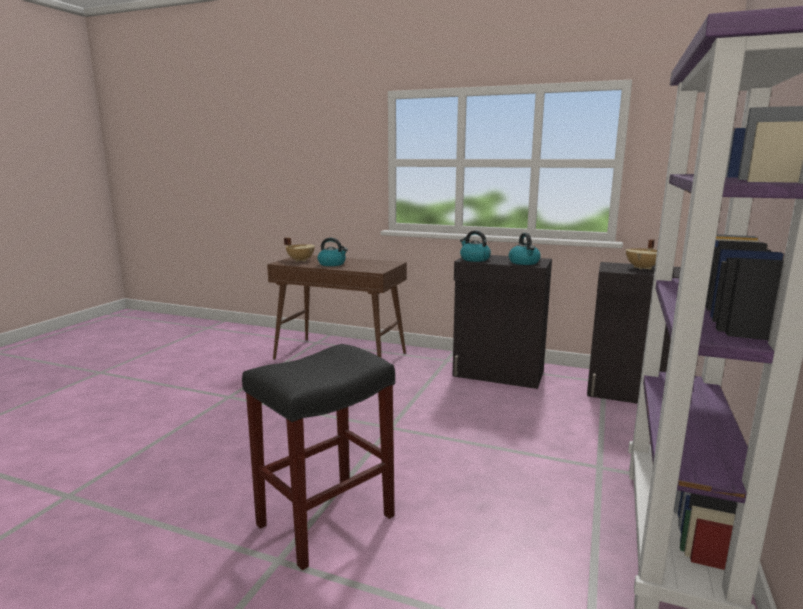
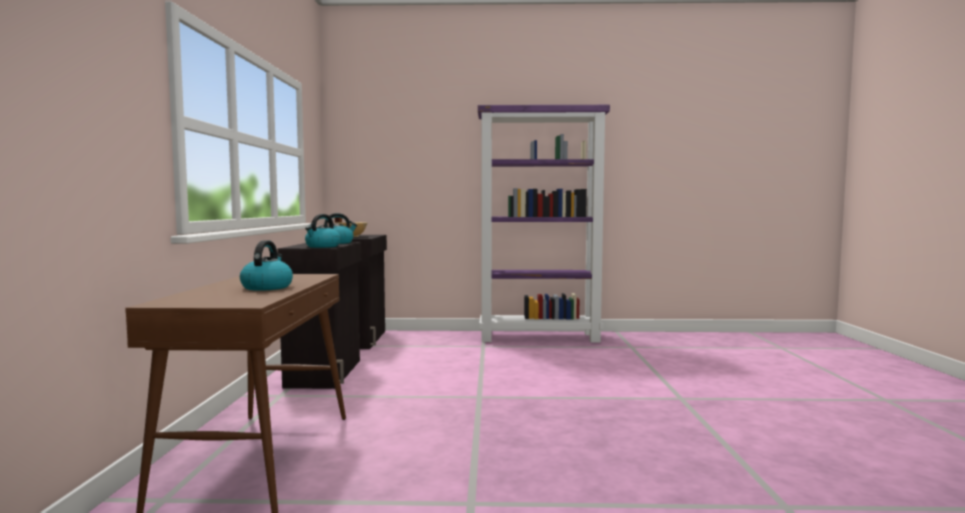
camera: 110 degrees left, 10 degrees down
black stool [242,344,395,570] -> none
beige cooking pot [284,238,315,262] -> none

